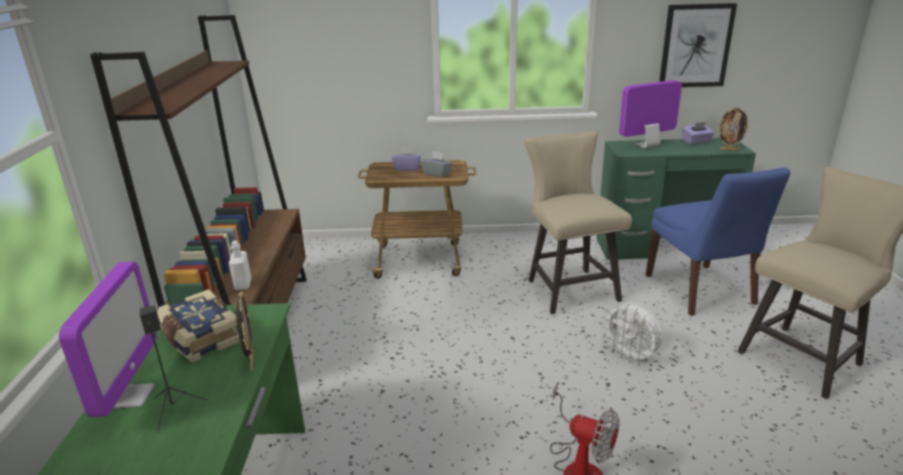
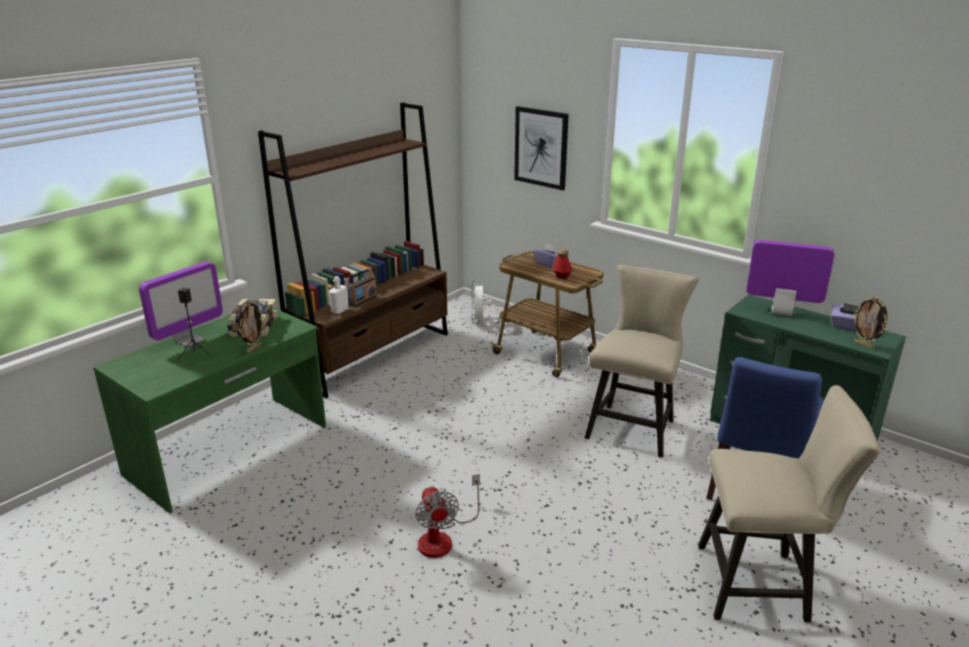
camera: 40 degrees right, 0 degrees up
grey tissue box [420,151,453,177] -> bottle [553,248,572,279]
white fan [602,302,662,364] -> white fan moved to [471,281,491,324]
picture [659,3,737,87] -> picture moved to [514,106,569,190]
none -> radio [345,268,377,306]

